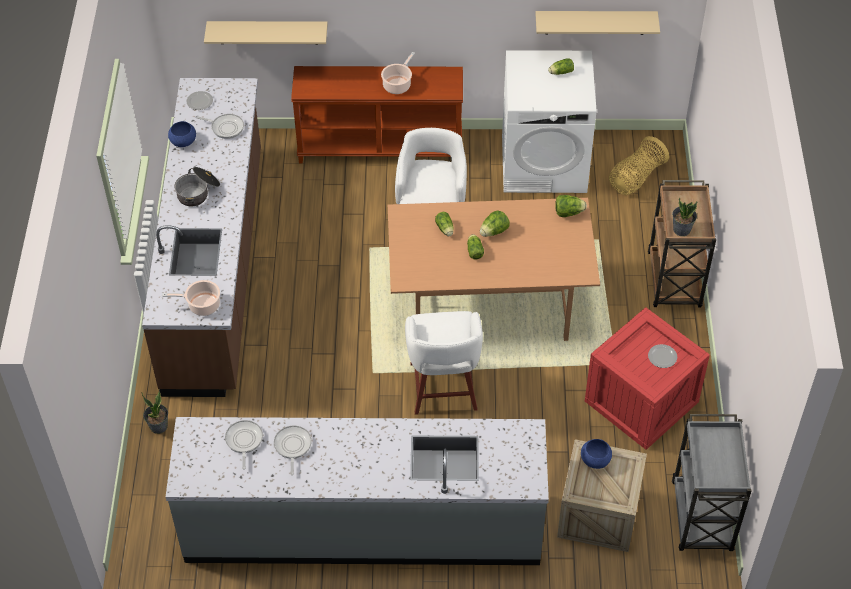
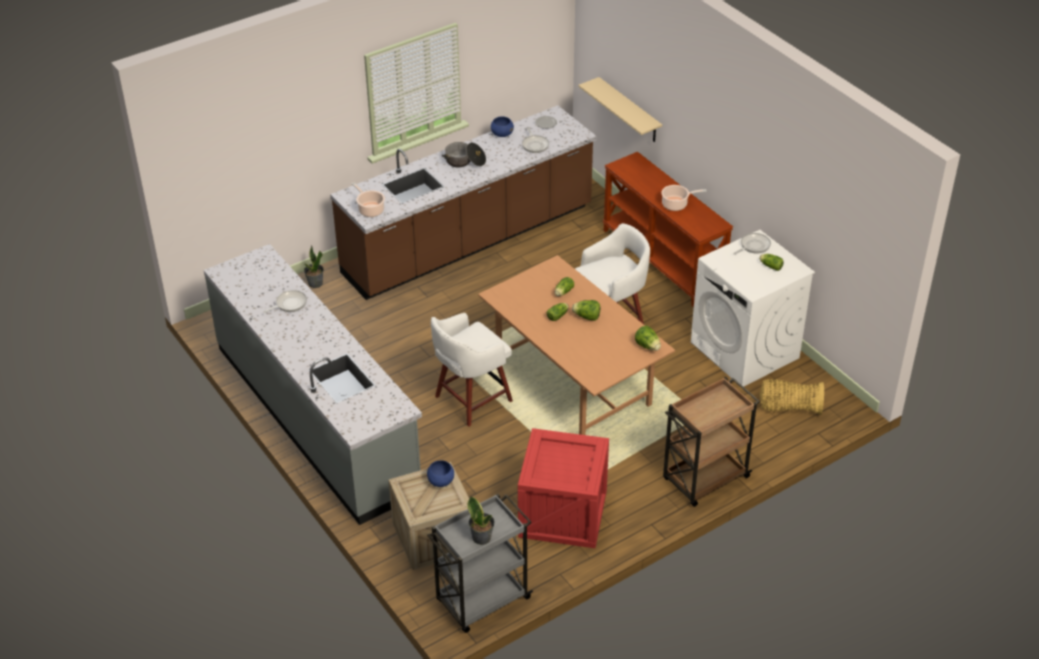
camera: 55 degrees right, 10 degrees down
frying pan [225,420,263,470] -> frying pan moved to [733,233,771,255]
beige shelf [535,11,660,35] -> none
plate [648,344,677,368] -> none
potted plant [672,198,698,236] -> potted plant moved to [467,496,495,545]

